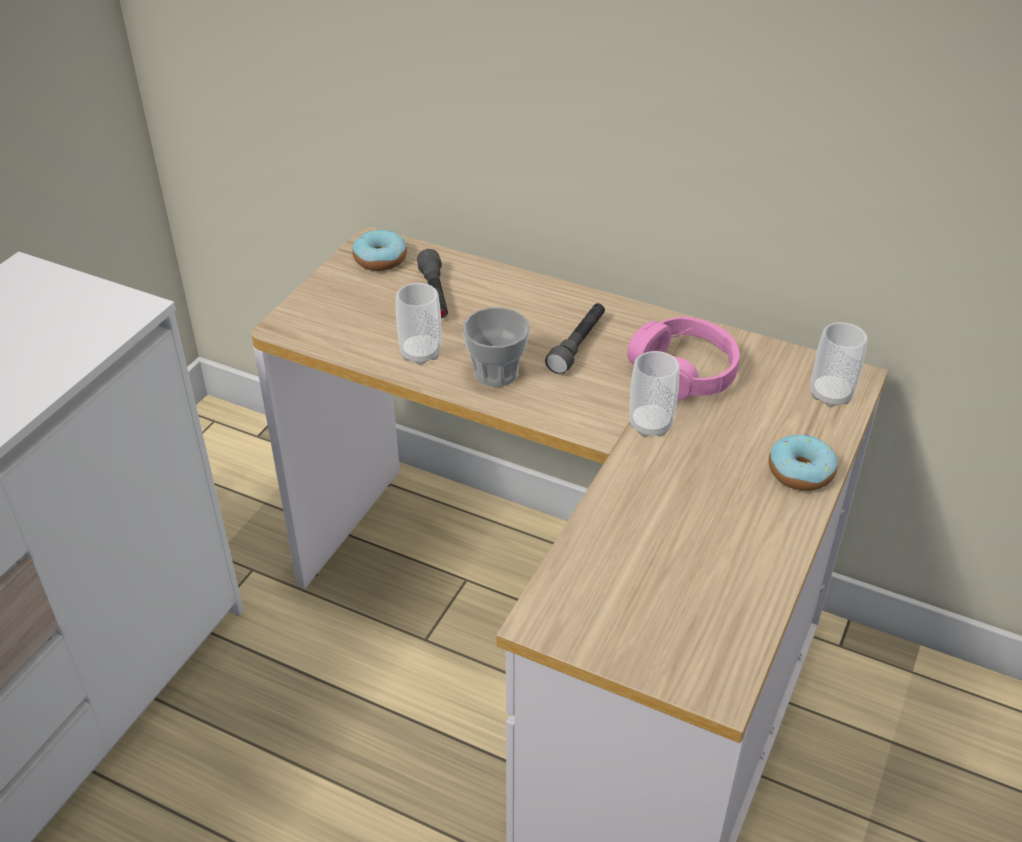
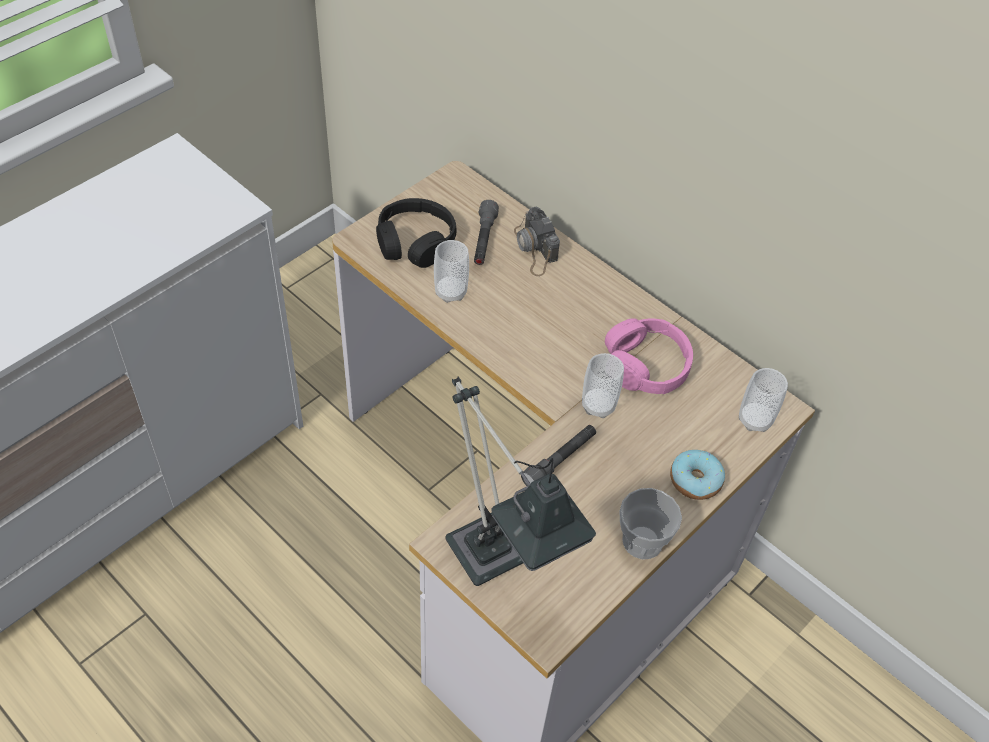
camera: 15 degrees right, 10 degrees up
donut [353,229,407,271] -> none
cup [463,307,529,387] -> cup moved to [620,488,682,560]
grey flashlight [545,303,605,375] -> grey flashlight moved to [521,425,596,486]
none -> black headphones [376,198,457,268]
none -> table lamp [446,376,596,586]
none -> camera [514,207,560,276]

